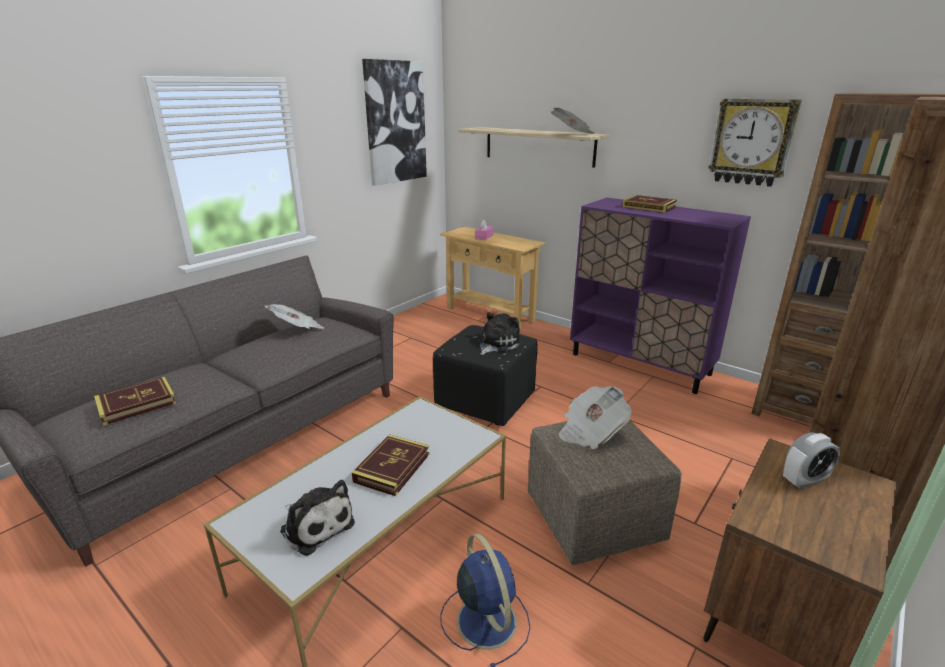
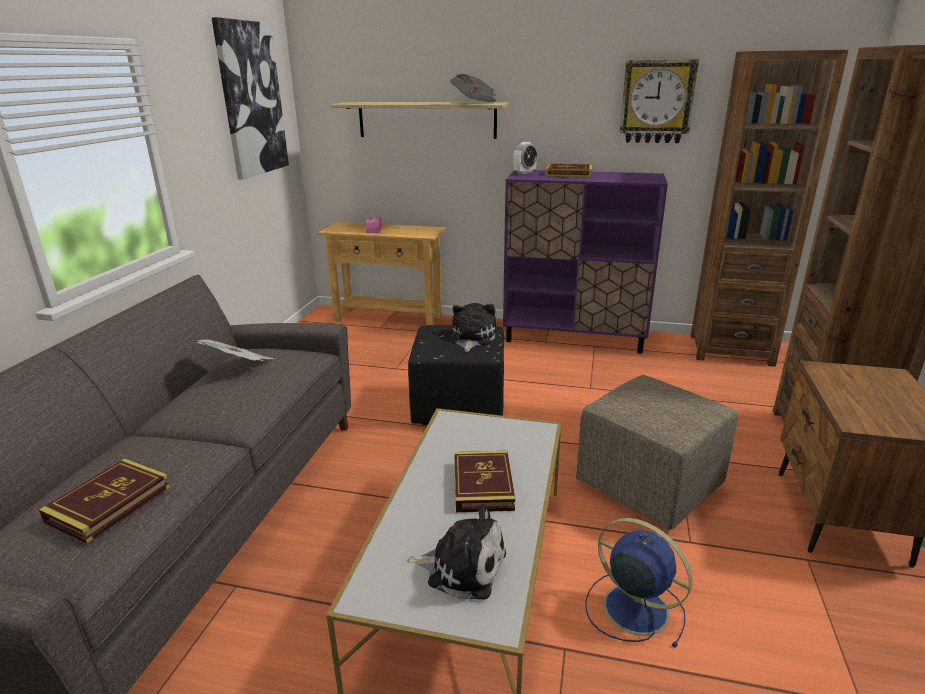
camera: 25 degrees left, 0 degrees up
newspaper [559,386,631,449] -> none
alarm clock [783,432,840,489] -> alarm clock moved to [513,142,537,174]

